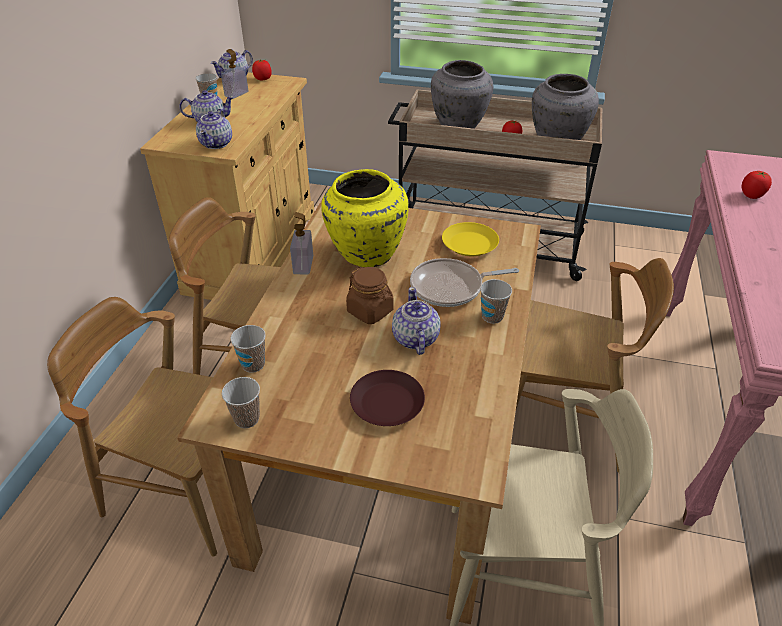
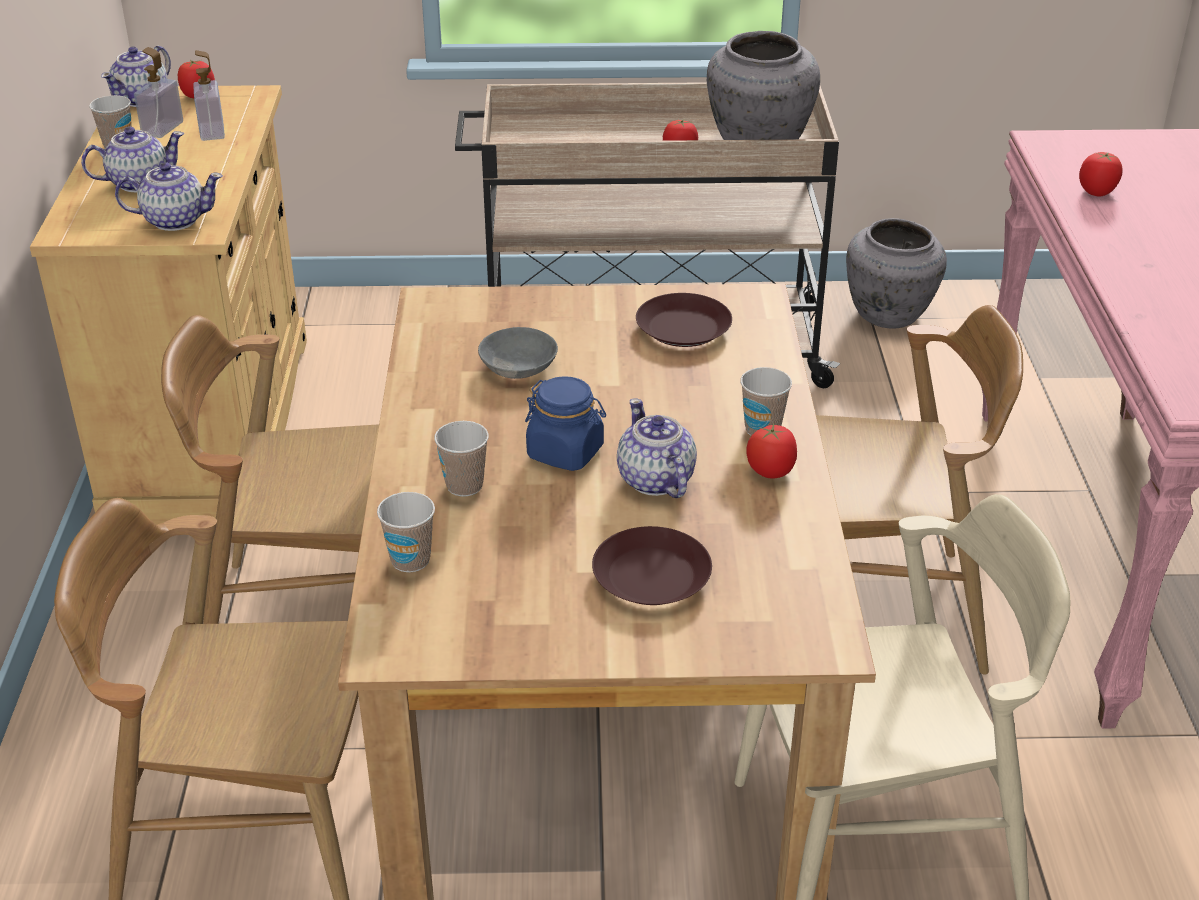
camera: 15 degrees left, 5 degrees down
teapot [196,109,232,149] -> teapot turned 90 degrees counterclockwise [115,162,223,231]
cup [222,377,260,428] -> cup moved to [434,421,489,496]
soap dispenser [290,212,313,275] -> soap dispenser moved to [193,50,225,141]
yellow vase [321,169,409,267] -> grey bowl [478,327,558,379]
brown jar [346,267,394,324] -> blue jar [525,376,606,471]
frying pan [410,258,519,307] -> none
grey vase [431,60,493,129] -> grey vase moved to [846,218,947,329]
yellow plate [442,222,499,256] -> brown plate [636,293,732,347]
none -> tomato [746,424,797,478]

